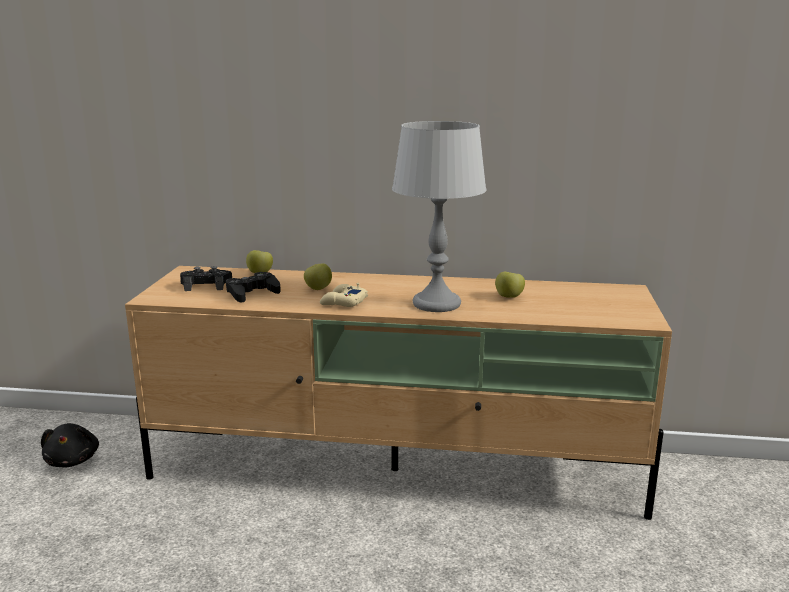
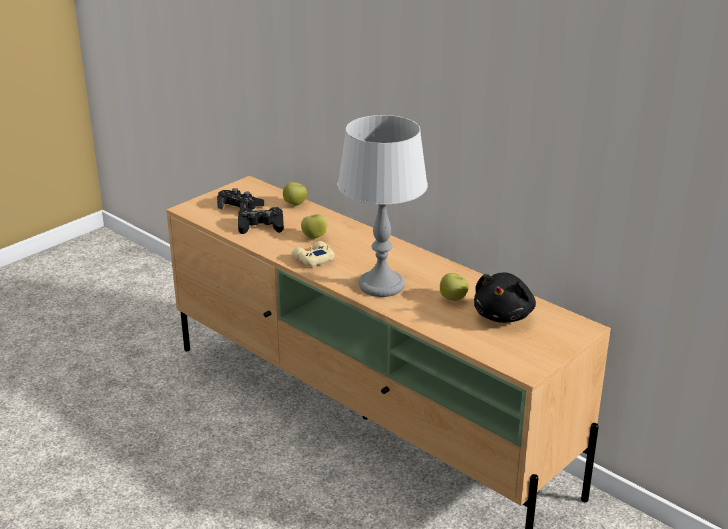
camera: 35 degrees right, 10 degrees up
black plush toy [41,423,99,468] -> black plush toy moved to [474,272,536,323]

